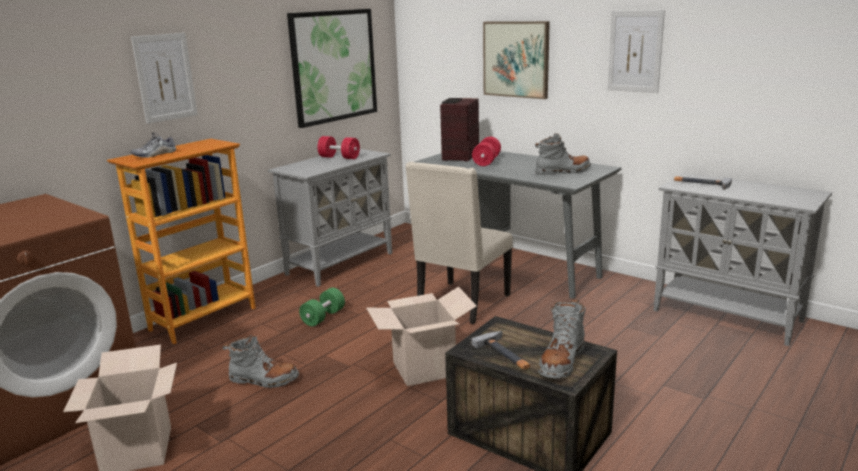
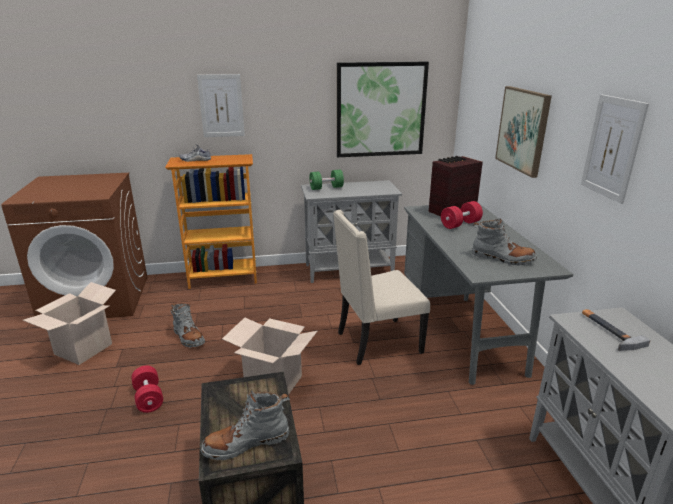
camera: 40 degrees right, 5 degrees up
green dumbbell [299,288,345,326] -> green dumbbell moved to [309,170,344,190]
red dumbbell [318,136,360,159] -> red dumbbell moved to [131,366,163,413]
hammer [472,331,530,370] -> none

